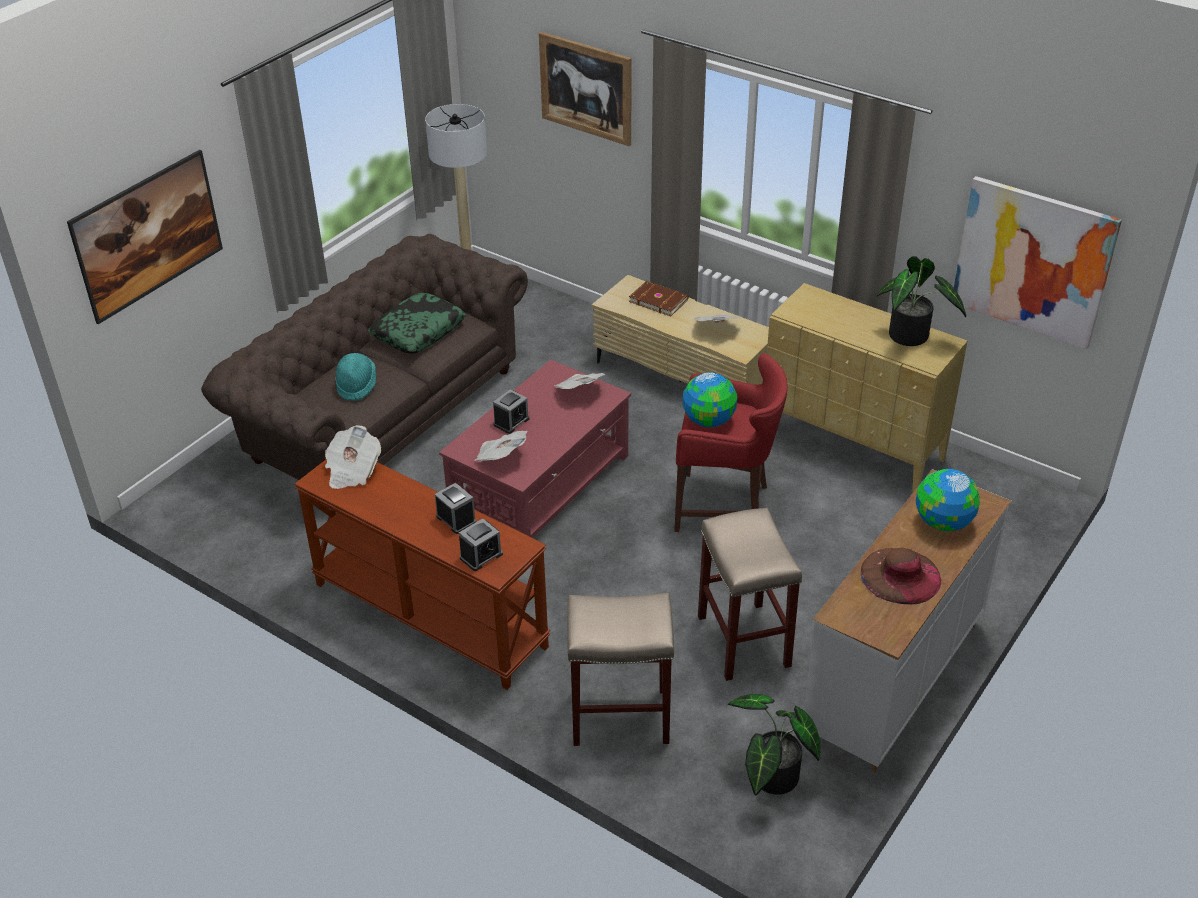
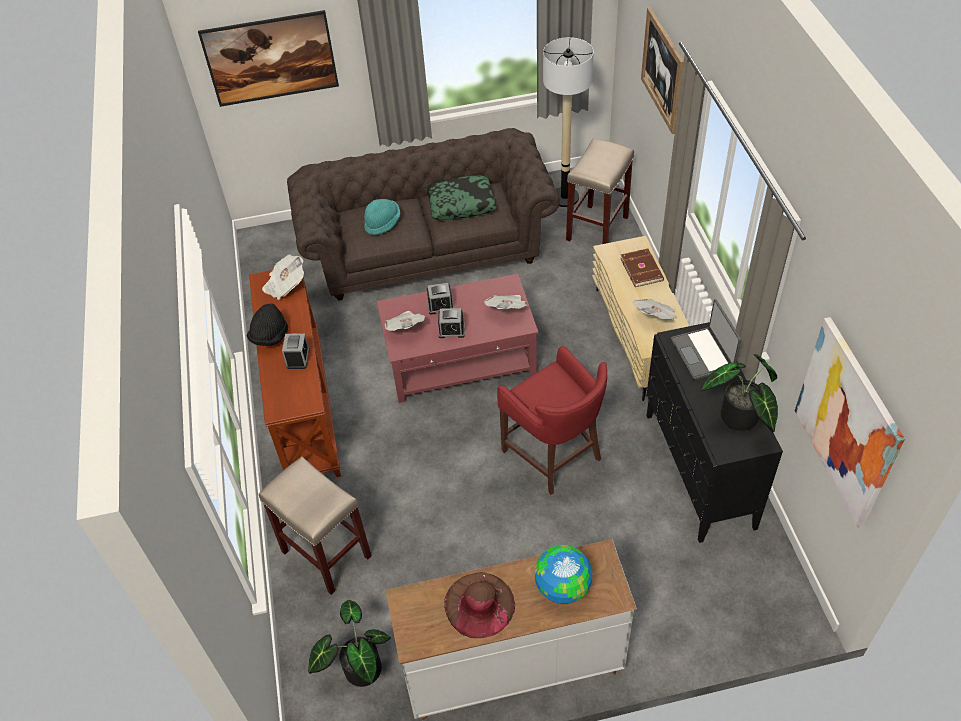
camera: 45 degrees right, 10 degrees up
alarm clock [459,518,503,571] -> alarm clock moved to [438,308,465,338]
globe [683,372,737,427] -> none
beige stool [698,508,802,681] -> beige stool moved to [566,138,634,244]
beige dresser [767,283,968,494] -> black dresser [646,322,783,543]
none -> black hat [247,304,288,346]
none -> laptop [671,299,741,380]

